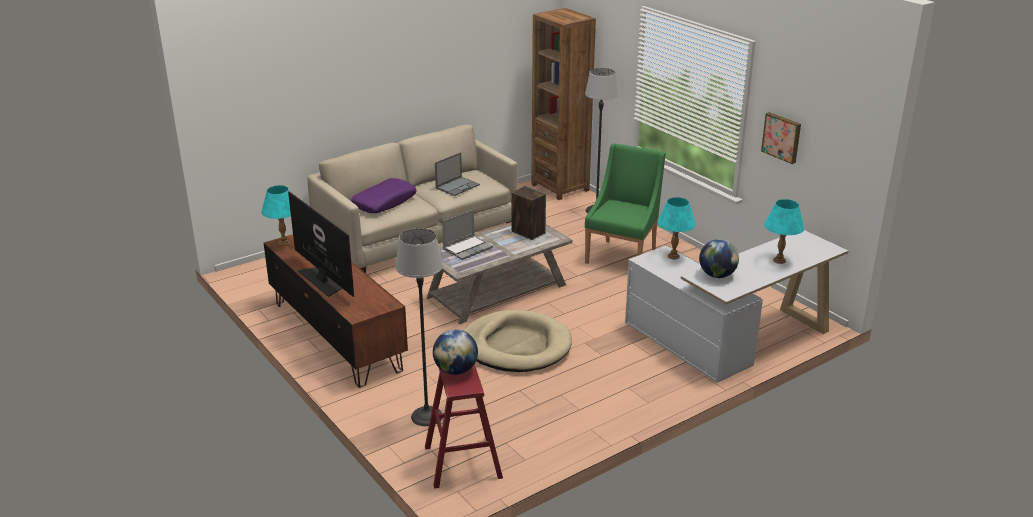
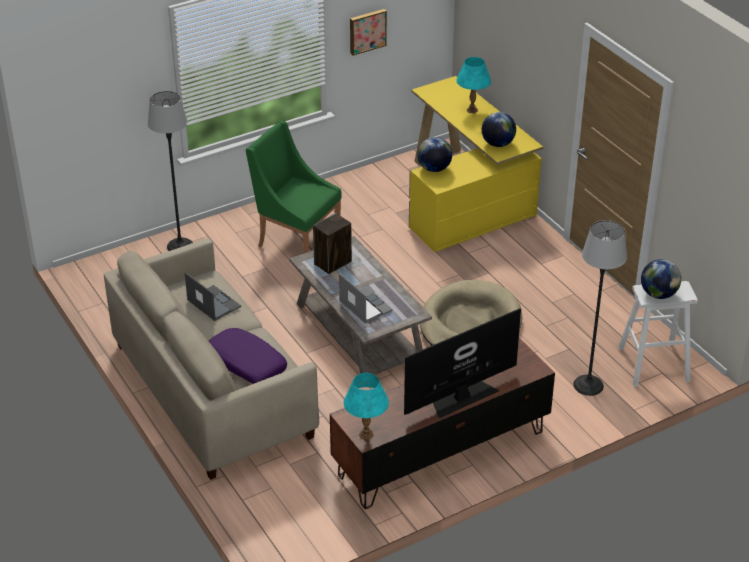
camera: 85 degrees left, 10 degrees up
red stool [425,364,503,489] -> white stool [618,281,698,387]
brown bookcase [531,8,596,200] -> none
white desk [625,230,848,383] -> yellow desk [409,76,543,252]
turquoise table lamp [657,197,696,259] -> globe [417,137,452,172]

